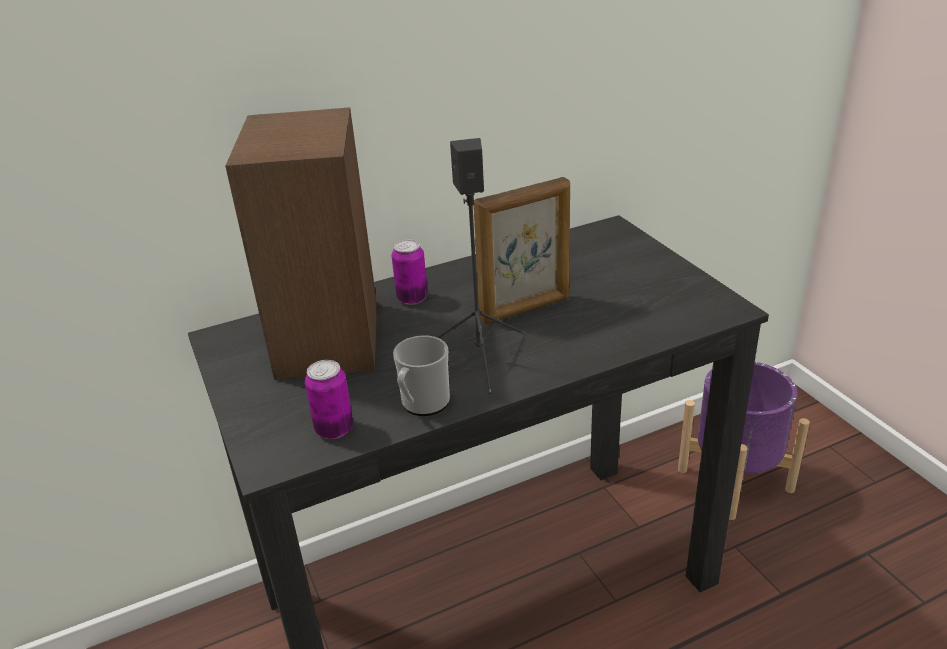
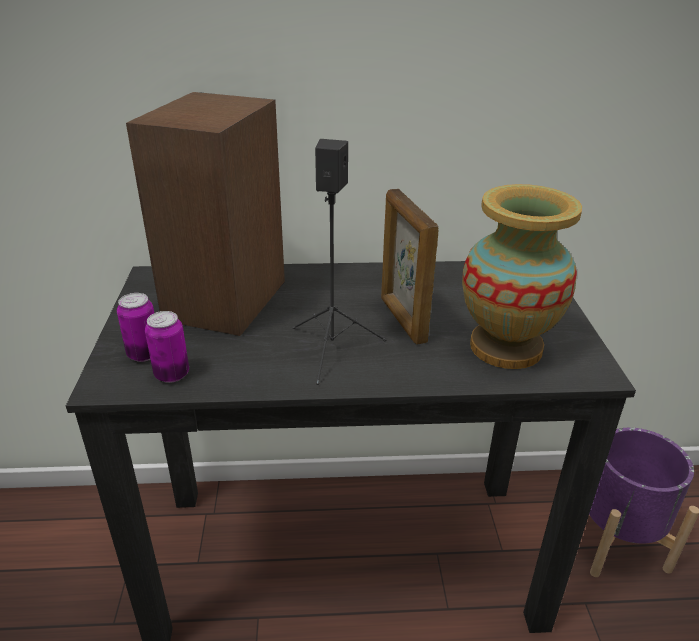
camera: 20 degrees right, 0 degrees up
can [392,240,428,305] -> can moved to [117,293,154,362]
mug [393,335,450,416] -> none
picture frame [474,177,570,324] -> picture frame turned 75 degrees clockwise [381,189,439,345]
none -> vase [462,184,582,369]

